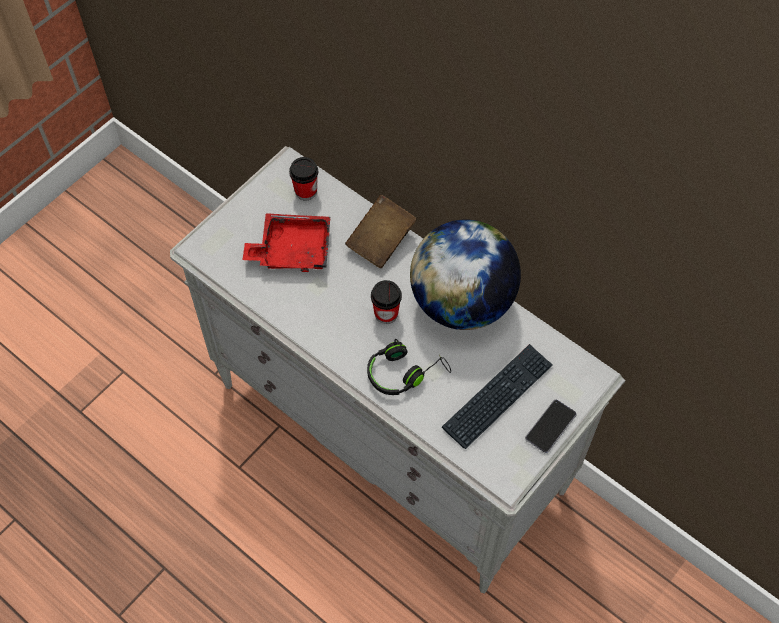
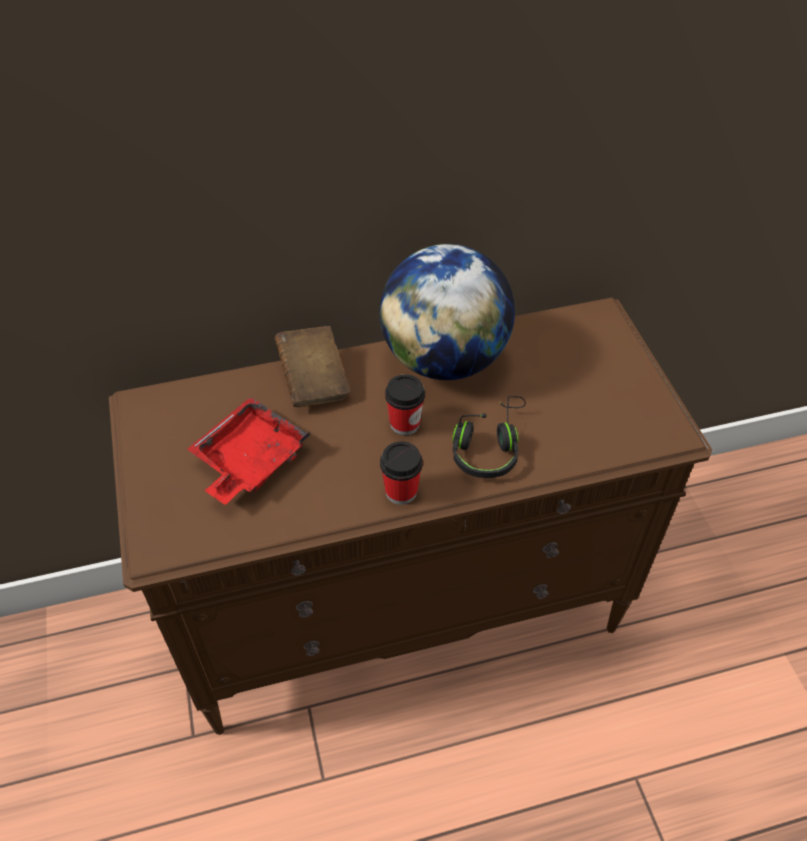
camera: 55 degrees left, 10 degrees down
white dresser [170,146,625,593] -> brown dresser [109,298,713,735]
cup [289,157,318,200] -> cup moved to [380,442,423,505]
keyboard [442,344,553,449] -> none
phone [525,400,577,454] -> none

